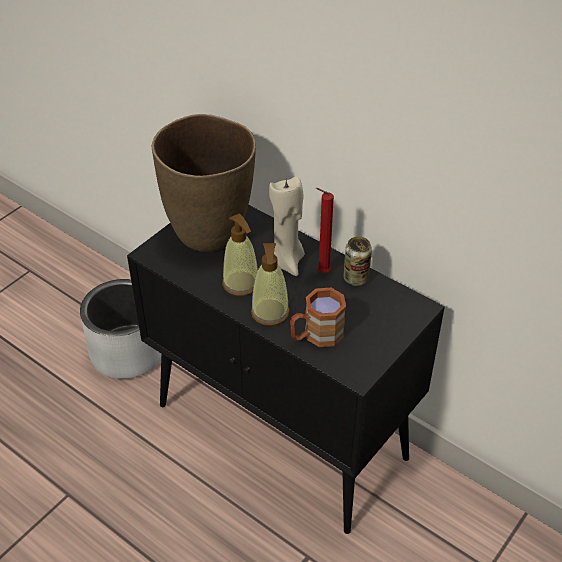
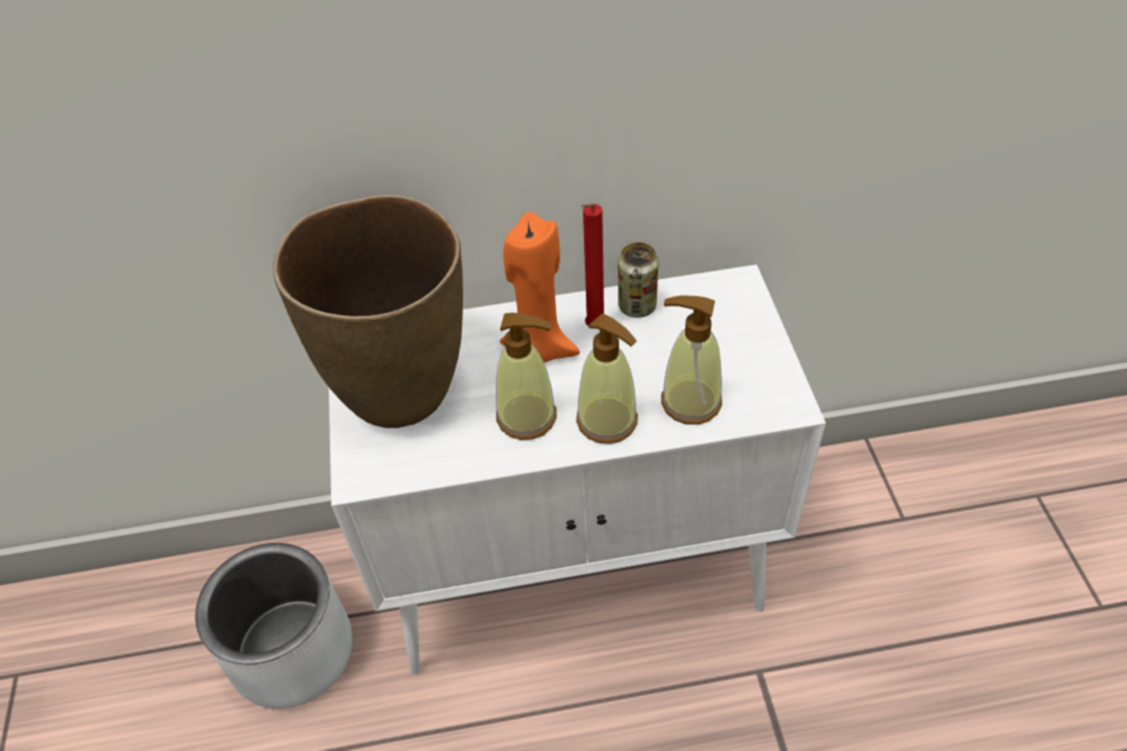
camera: 45 degrees left, 5 degrees up
black cabinet [127,205,445,534] -> white cabinet [329,264,826,675]
beige candle [269,176,305,276] -> orange candle [500,212,580,363]
brown mug [290,288,346,347] -> soap dispenser [661,296,722,425]

